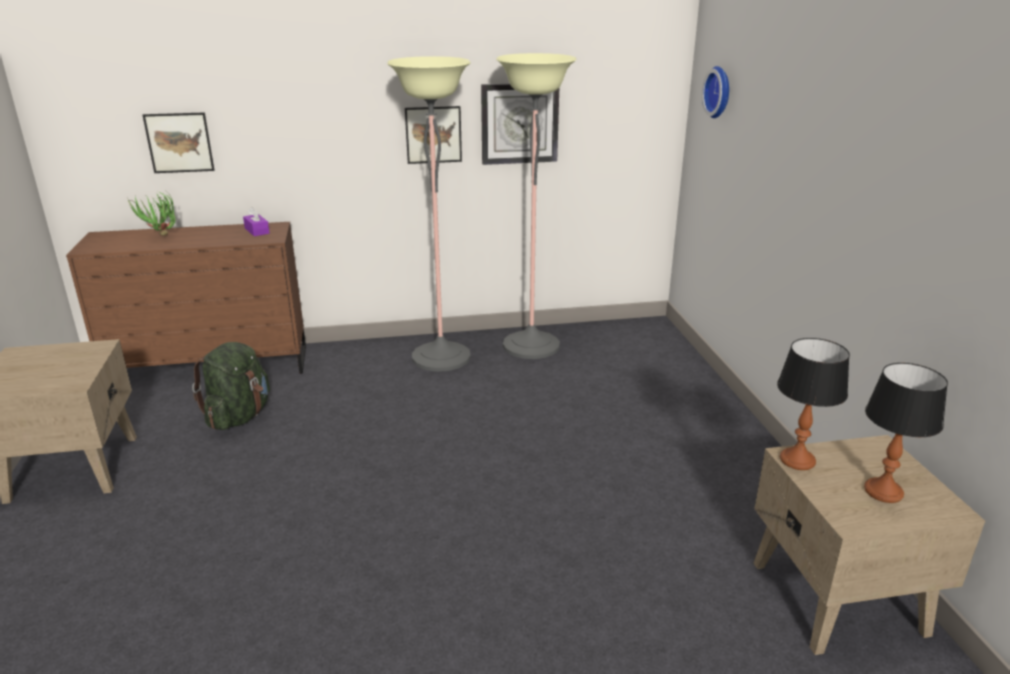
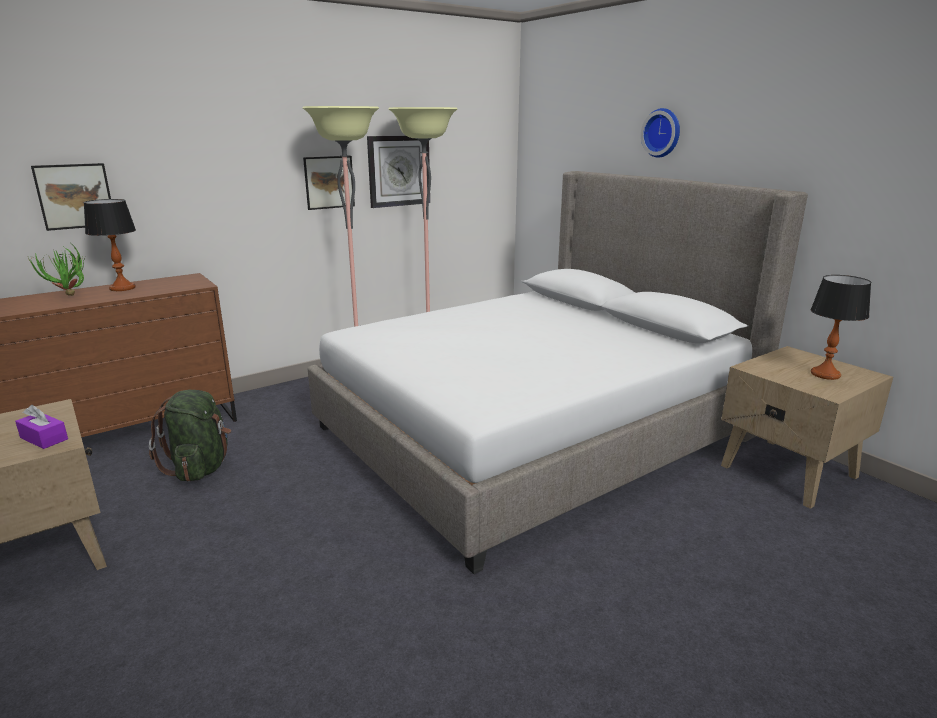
camera: 25 degrees left, 5 degrees down
purple tissue box [243,207,270,236] -> purple tissue box moved to [15,405,68,449]
wall clock [702,66,729,118] -> wall clock moved to [641,108,680,158]
table lamp [777,338,850,470] -> table lamp moved to [84,199,136,291]
none -> bed [308,171,808,574]

